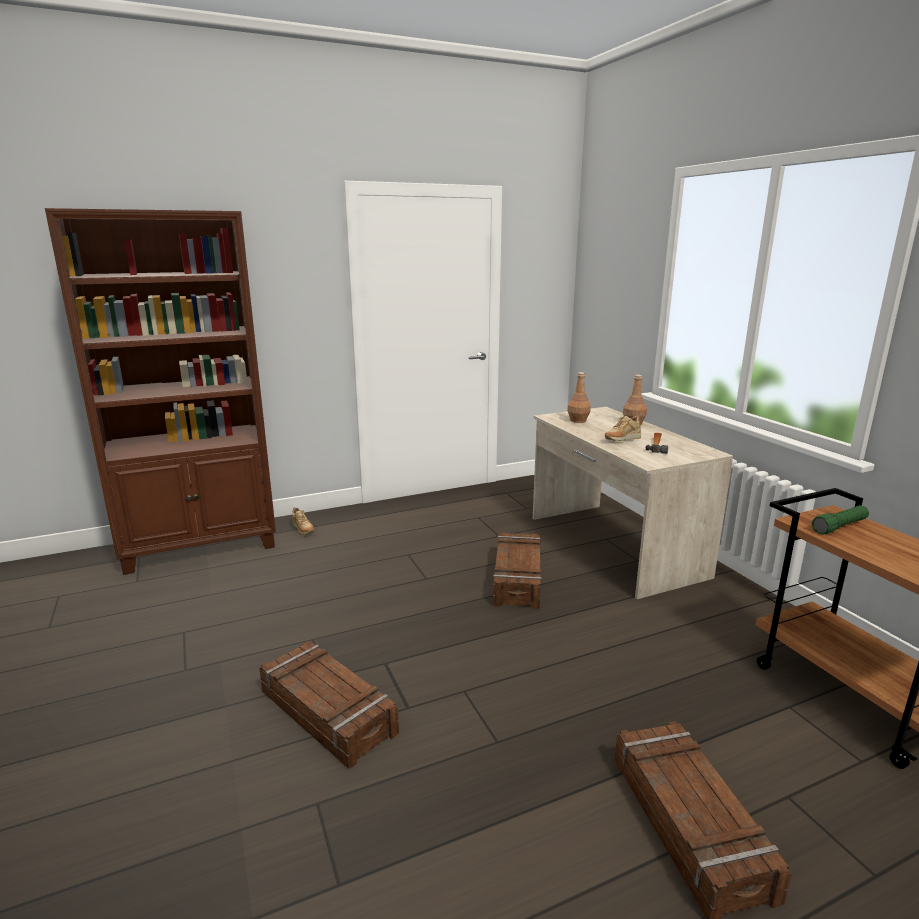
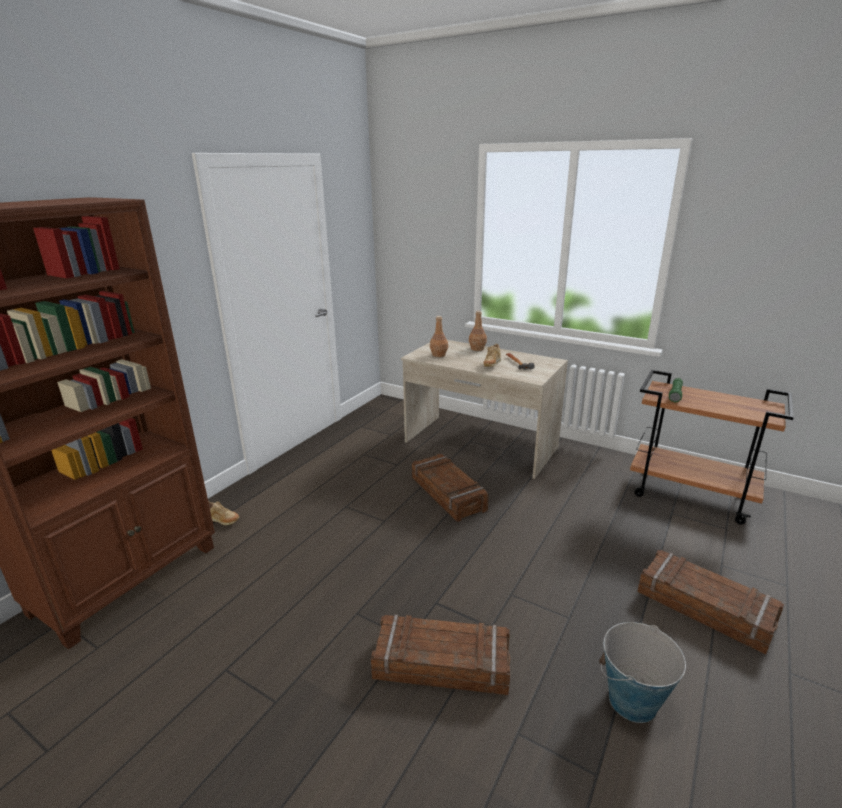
camera: 35 degrees left, 5 degrees up
none -> bucket [599,622,686,723]

